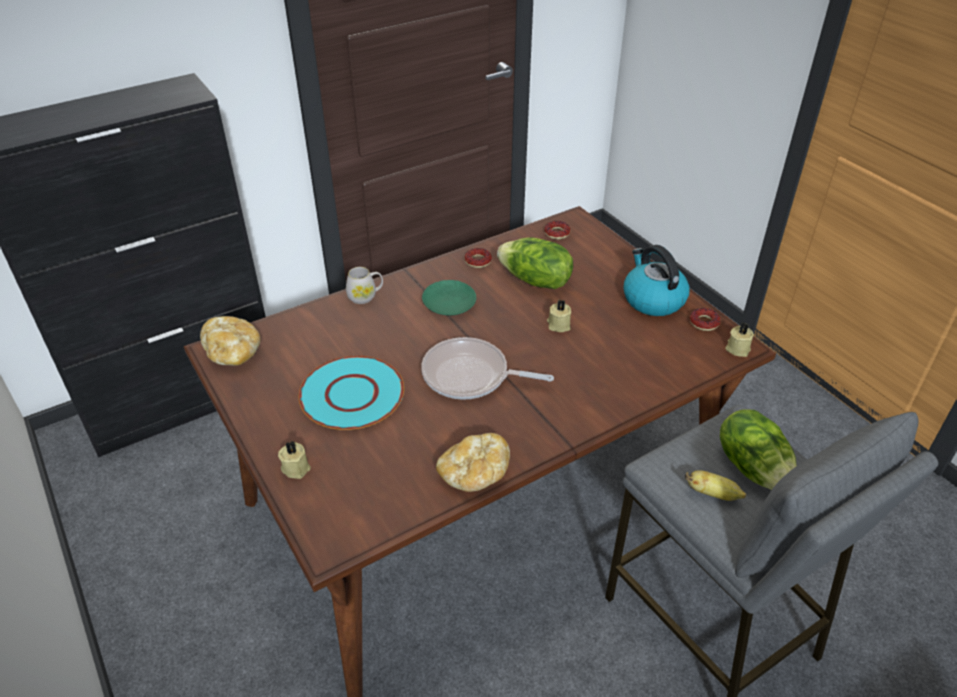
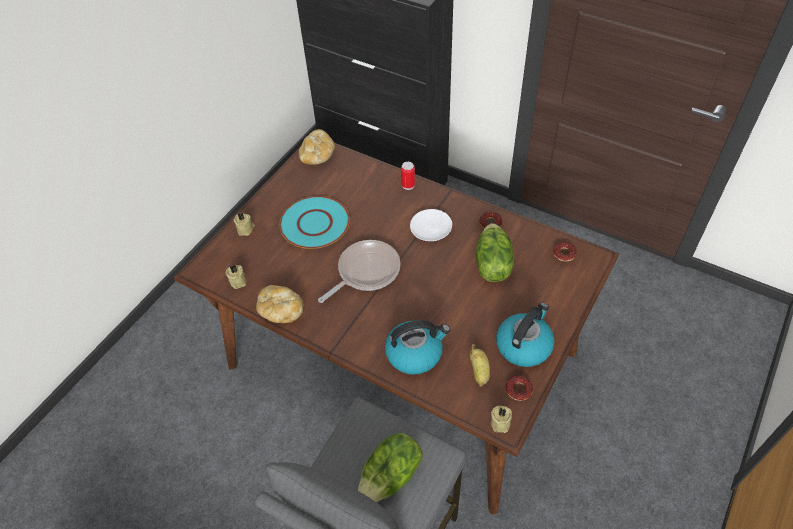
camera: 65 degrees right, 10 degrees up
white mug [346,267,383,304] -> can [401,162,415,190]
frying pan [421,337,554,400] -> frying pan turned 60 degrees clockwise [318,240,400,303]
green plate [422,280,476,315] -> white plate [410,209,452,241]
beige candle [547,300,571,332] -> beige candle moved to [226,265,247,289]
banana [685,470,746,501] -> banana moved to [470,344,490,387]
none -> kettle [385,320,450,375]

